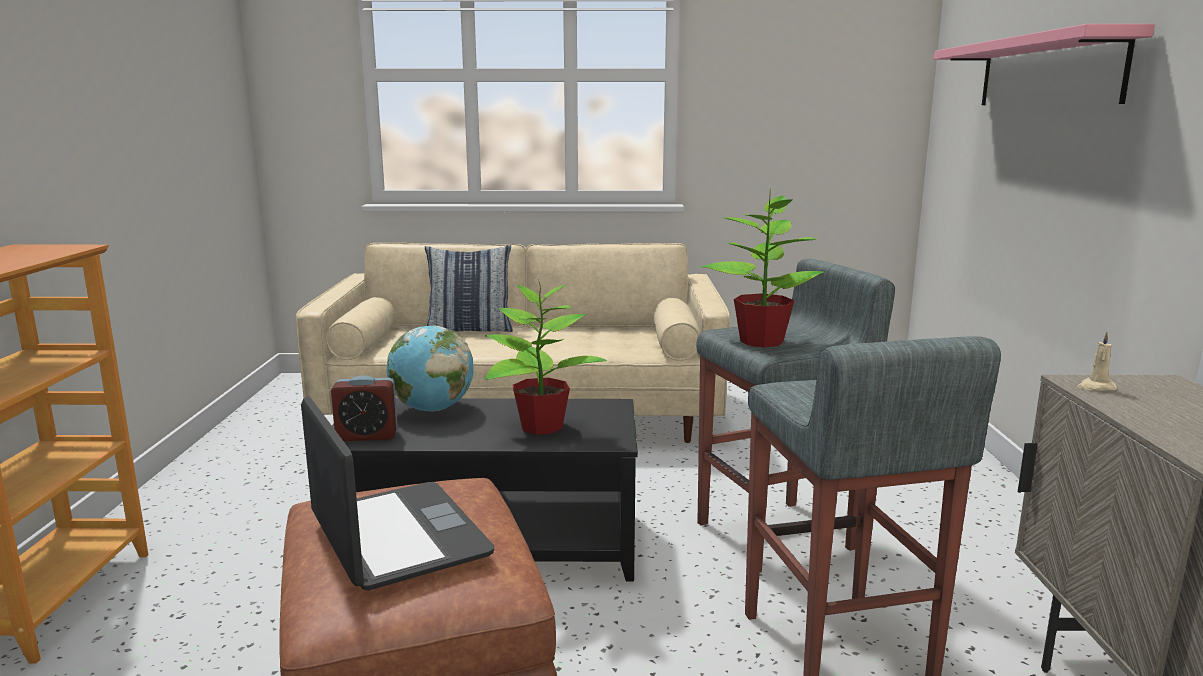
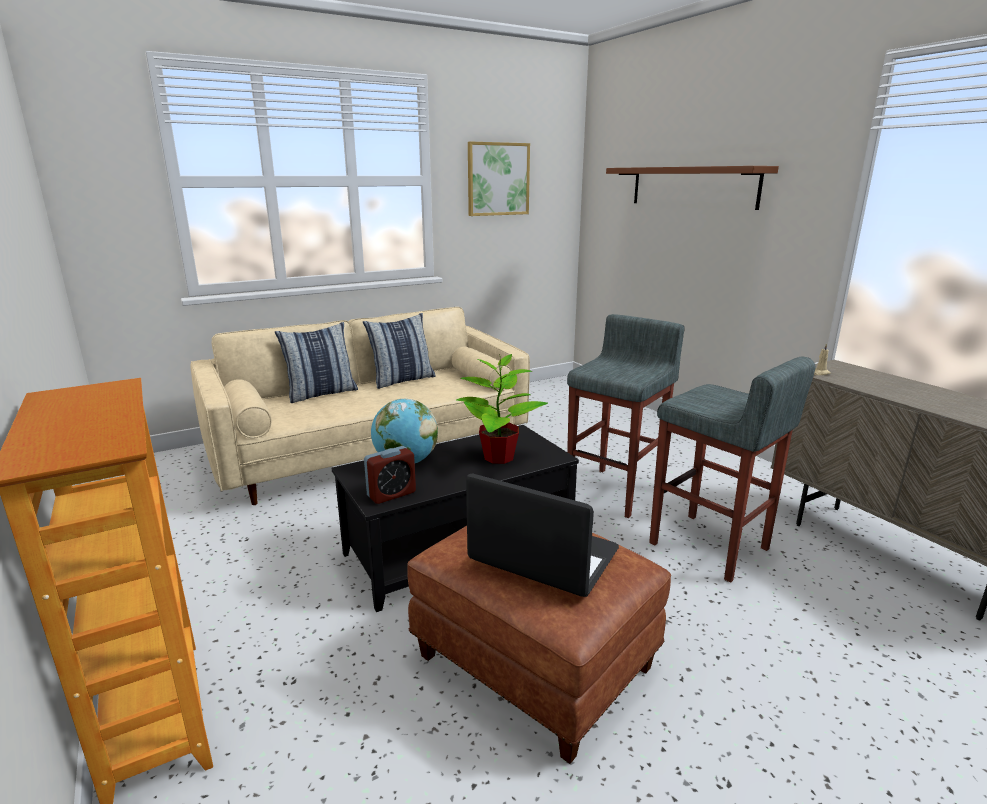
camera: 30 degrees left, 5 degrees up
potted plant [702,196,824,347] -> none
pink shelf [934,24,1155,105] -> brown shelf [606,166,779,210]
none -> pillow [363,313,436,389]
none -> picture [468,142,530,216]

